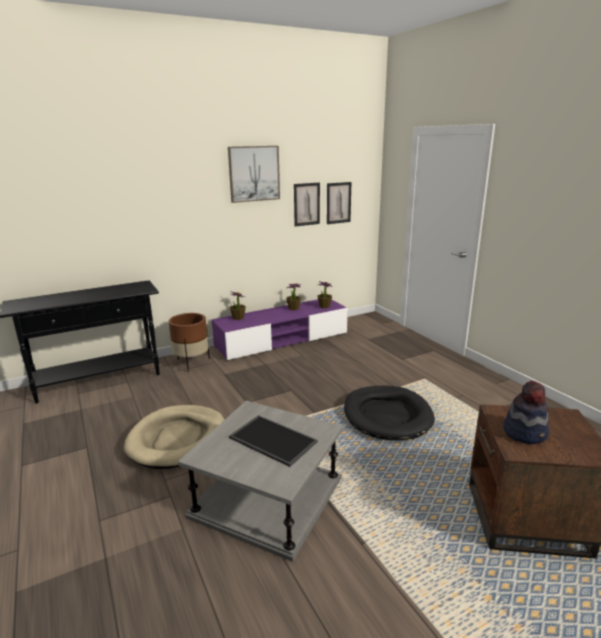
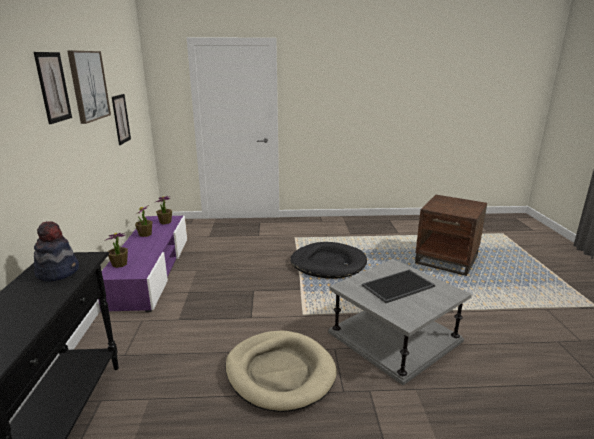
camera: 65 degrees left, 0 degrees up
brown planter [169,313,210,372] -> none
picture [327,182,351,224] -> picture moved to [34,52,72,124]
hat [503,381,549,444] -> hat moved to [34,221,79,282]

